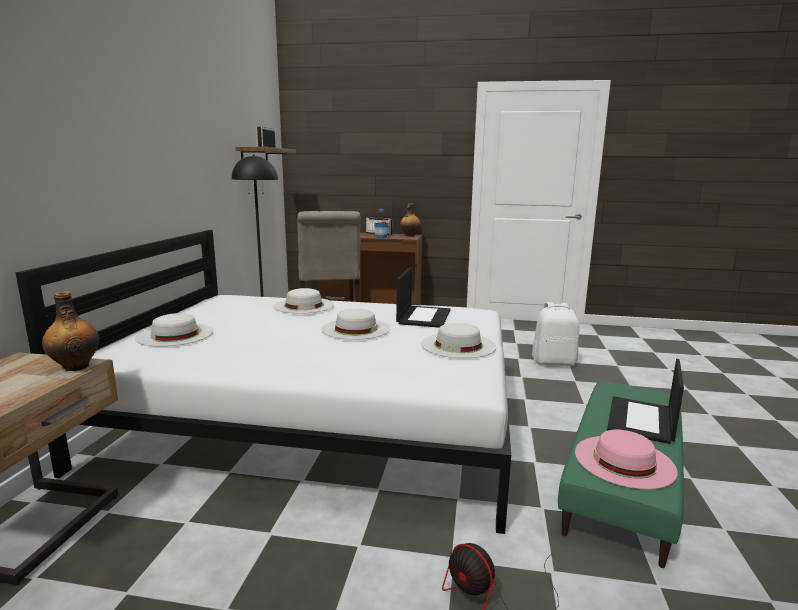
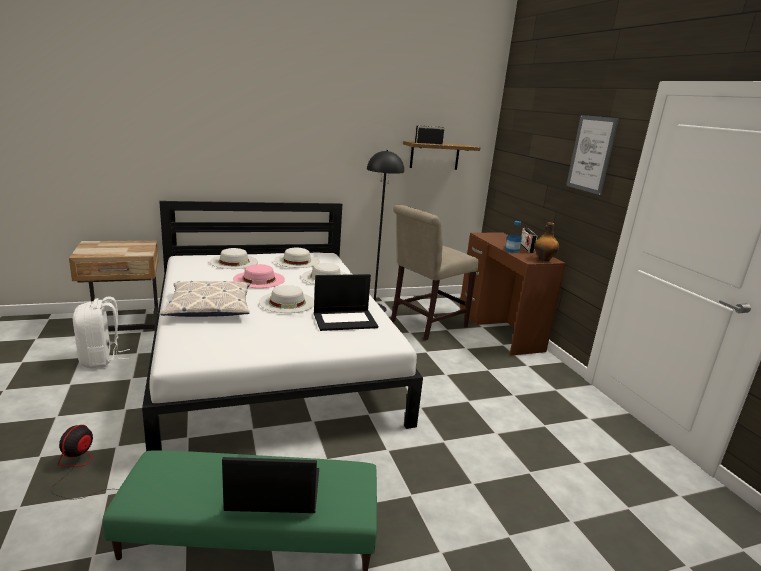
camera: 60 degrees right, 5 degrees up
bottle [42,291,99,371] -> none
white hat [421,323,496,358] -> white hat moved to [274,248,320,268]
white backpack [532,302,580,366] -> white backpack moved to [73,297,130,368]
pink hat [575,430,678,489] -> pink hat moved to [233,264,285,288]
none -> pillow [160,281,250,317]
none -> picture [566,115,619,195]

